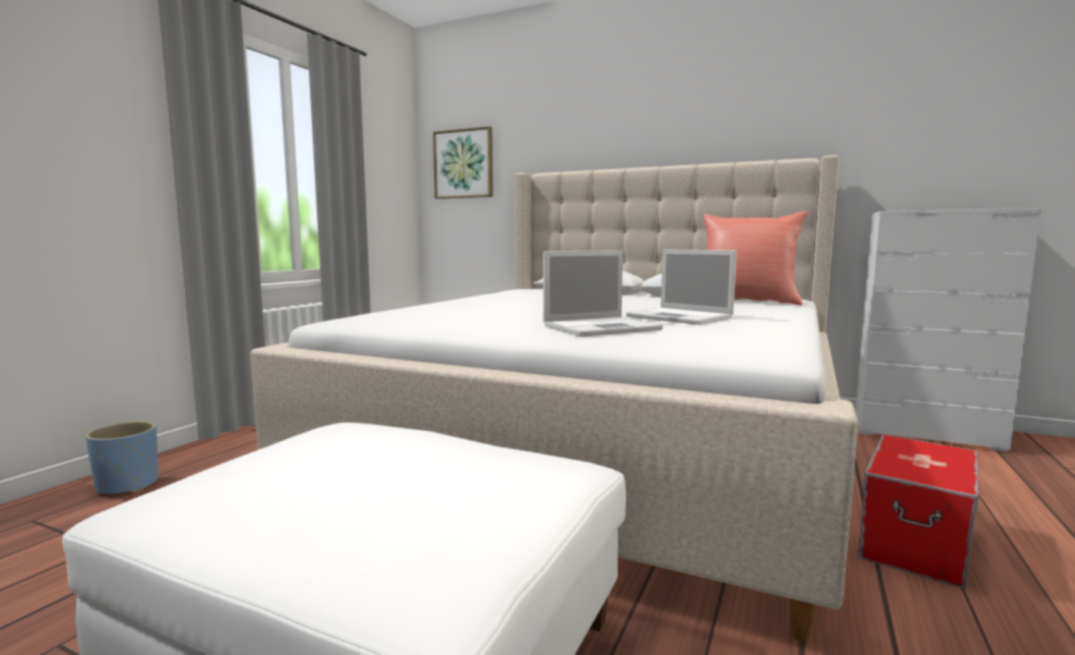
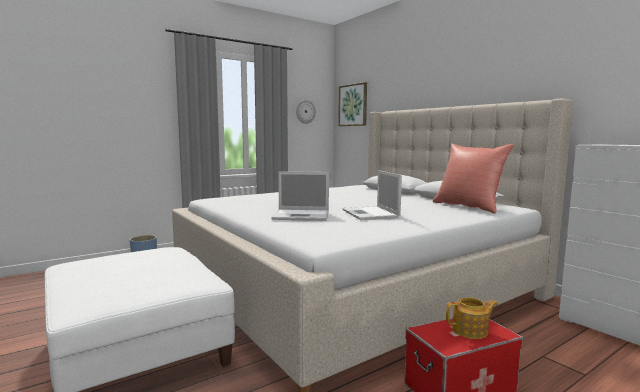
camera: 30 degrees right, 0 degrees up
none -> wall clock [296,100,316,124]
none -> teapot [446,297,498,339]

